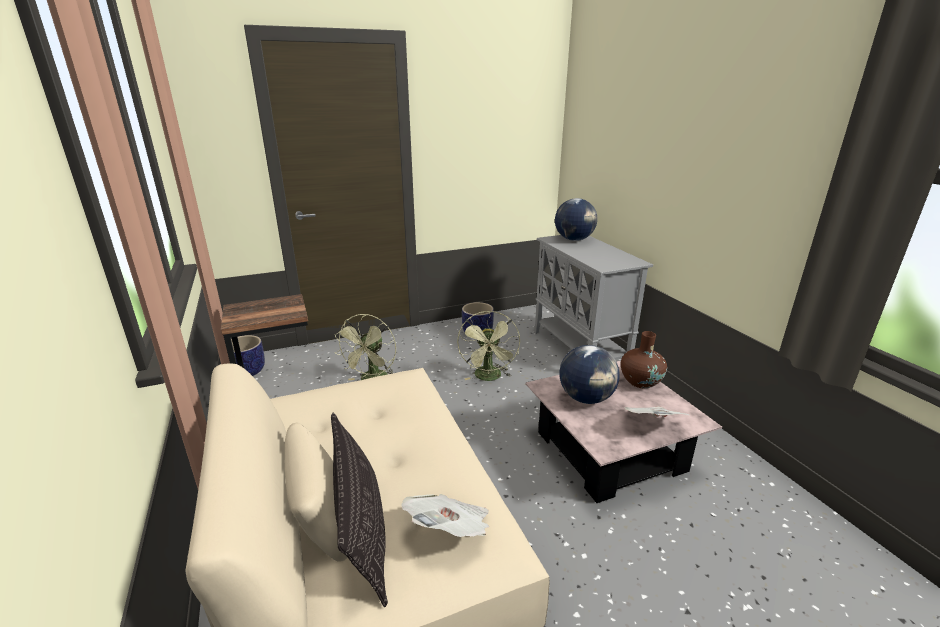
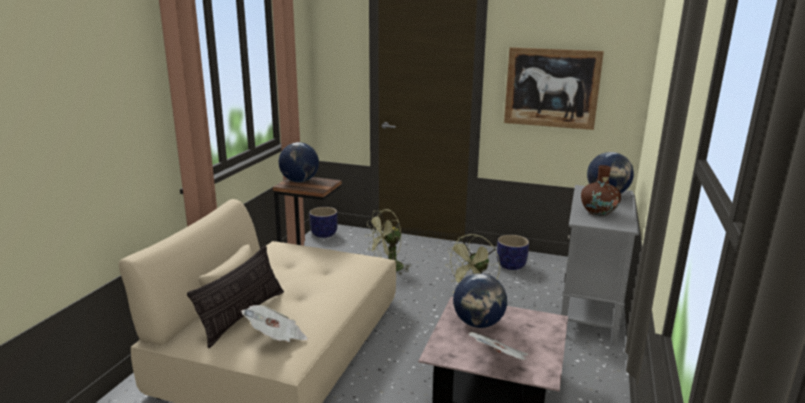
camera: 40 degrees right, 5 degrees down
brown vase [621,331,667,388] -> brown vase moved to [581,165,621,216]
none -> globe [279,142,319,182]
none -> picture [504,47,604,130]

